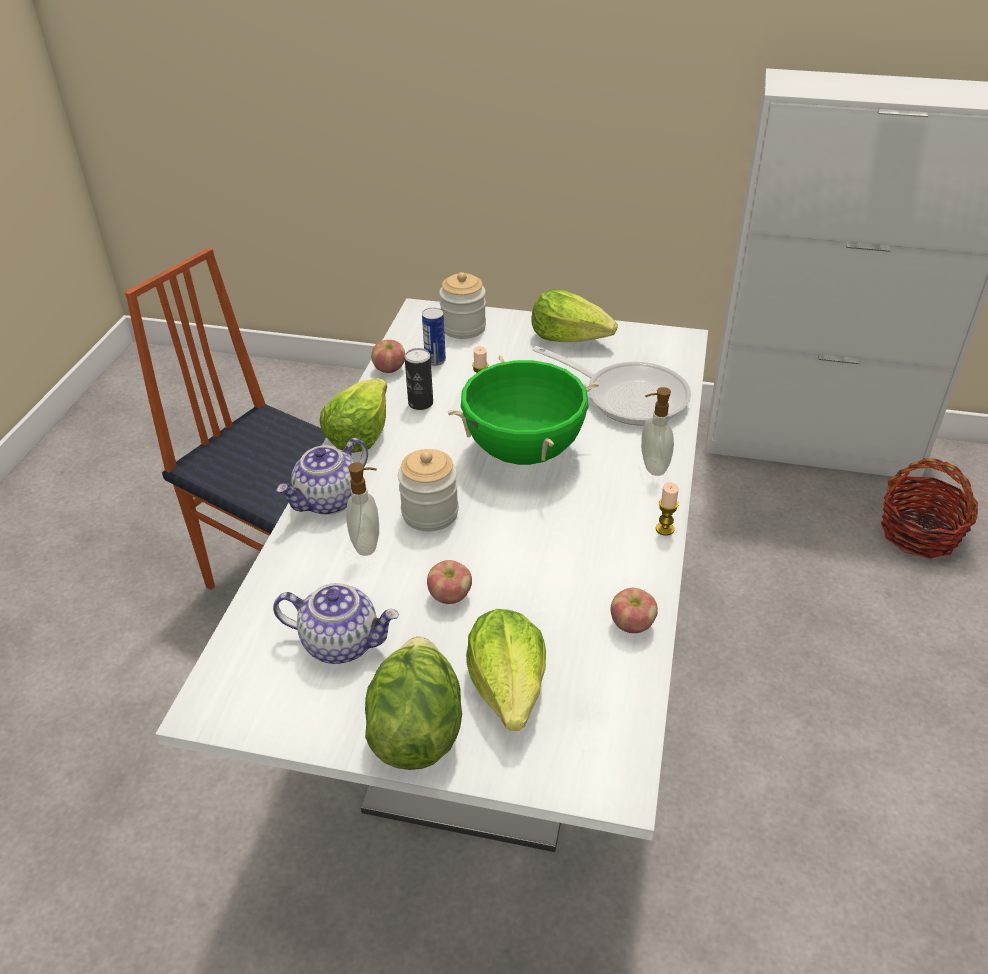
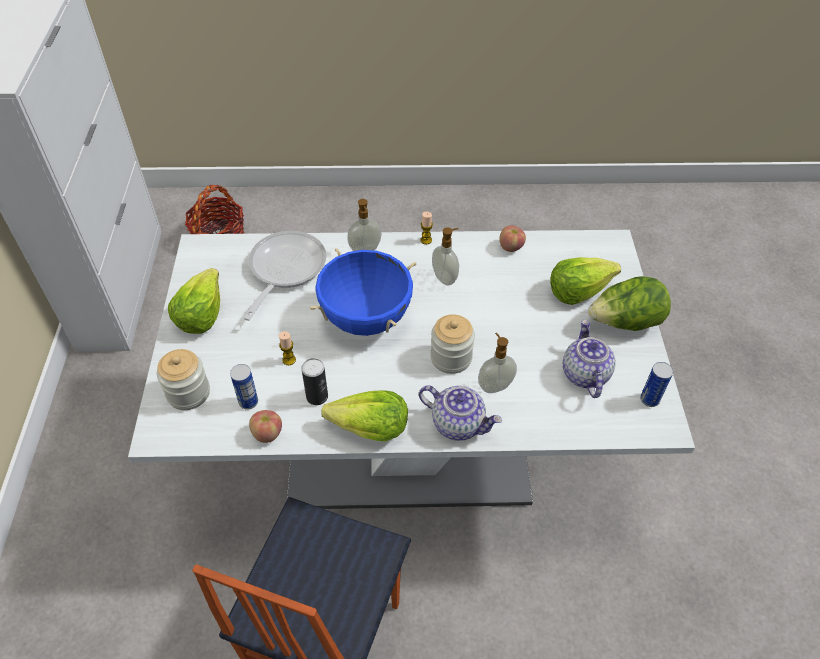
camera: 105 degrees left, 10 degrees up
apple [427,560,472,604] -> none
green cooking pot [447,356,599,465] -> blue cooking pot [310,248,416,336]
none -> soap dispenser [432,227,459,285]
none -> can [640,362,673,407]

